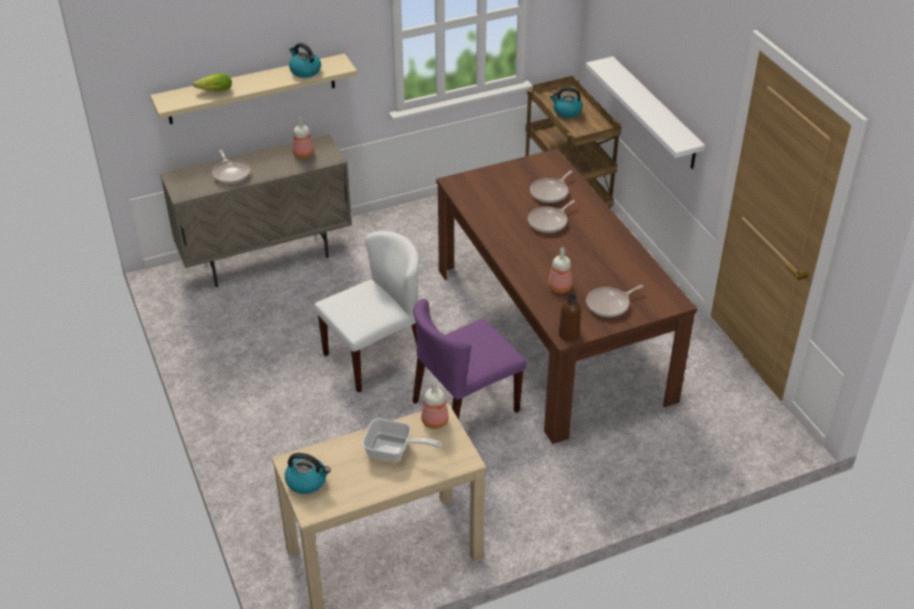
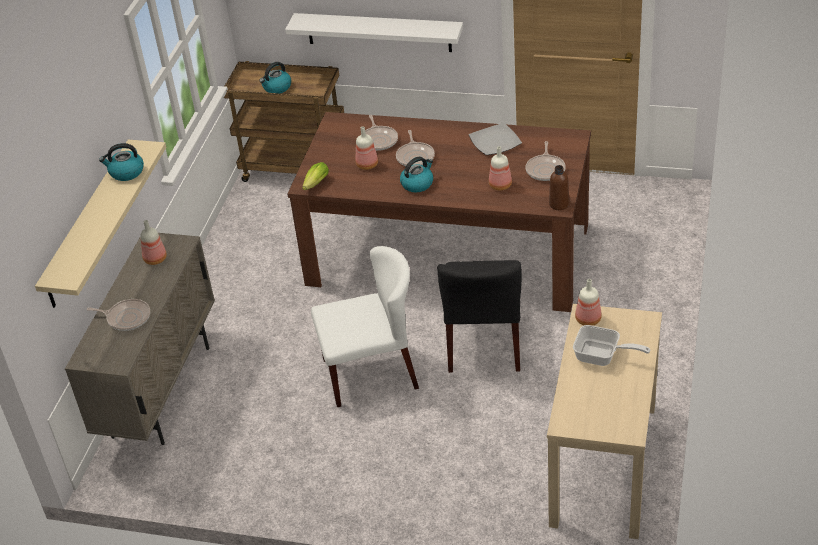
camera: 50 degrees left, 0 degrees up
lettuce [193,73,232,91] -> lettuce moved to [302,162,329,190]
kettle [285,453,331,494] -> kettle moved to [400,157,433,192]
white chair [314,231,419,393] -> white chair turned 75 degrees clockwise [311,246,419,407]
frying pan [362,418,442,462] -> frying pan turned 60 degrees clockwise [573,325,650,366]
purple chair [412,299,526,420] -> black chair [437,260,522,373]
none -> bottle [356,126,378,170]
none -> plate [469,123,522,155]

